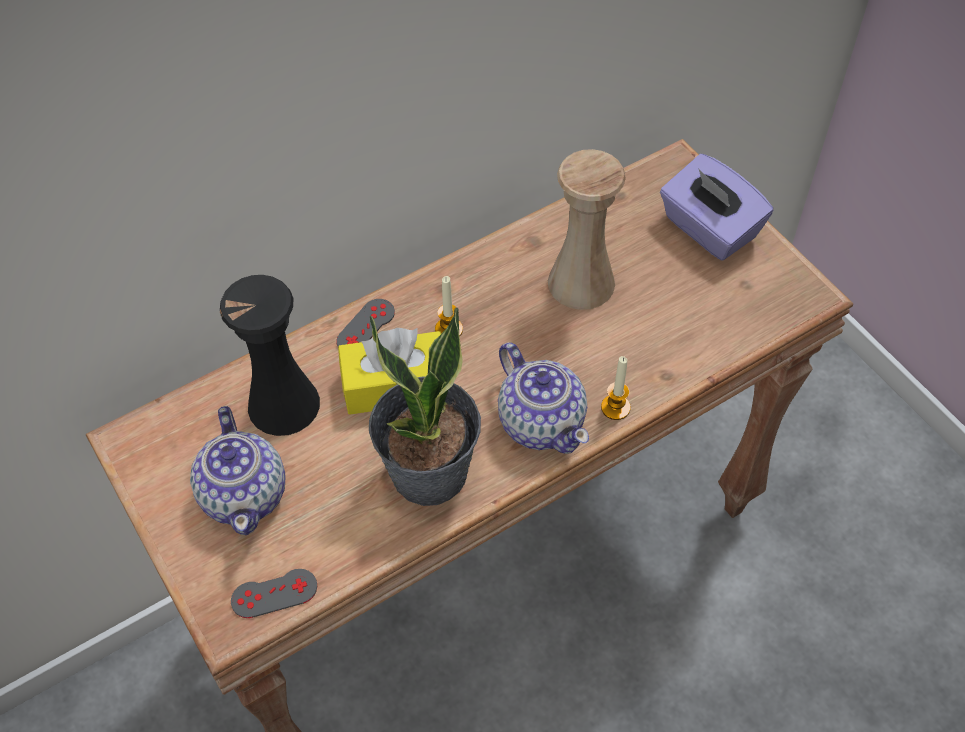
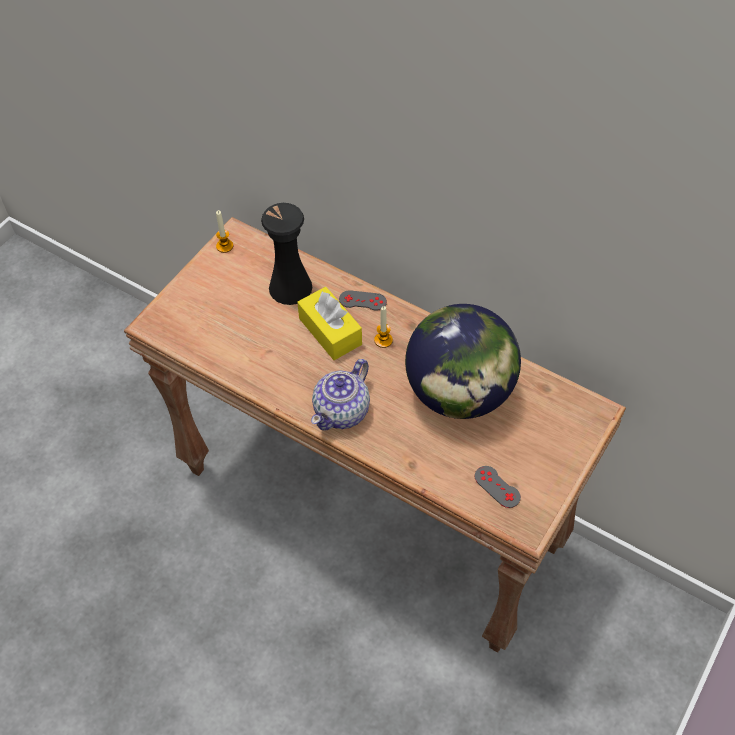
camera: 65 degrees right, 0 degrees up
teapot [190,406,285,535] -> none
grey game controller [231,569,317,618] -> grey game controller moved to [475,466,521,508]
potted plant [369,307,481,506] -> none
beige vase [548,149,626,310] -> globe [405,304,521,419]
candle [601,356,631,420] -> candle moved to [216,210,233,253]
purple tissue box [660,154,773,260] -> none

